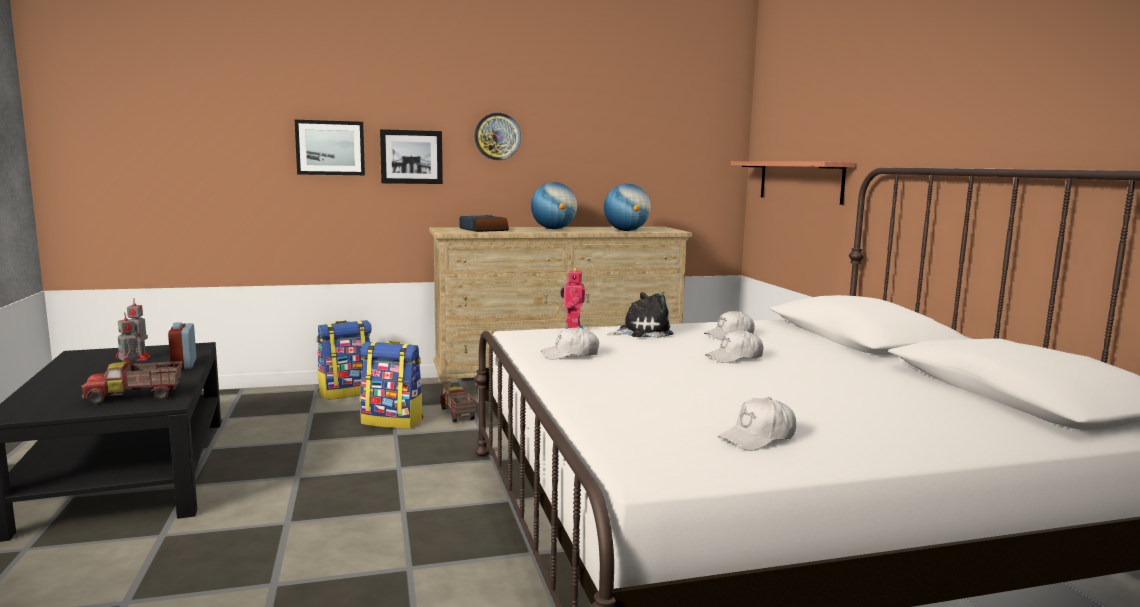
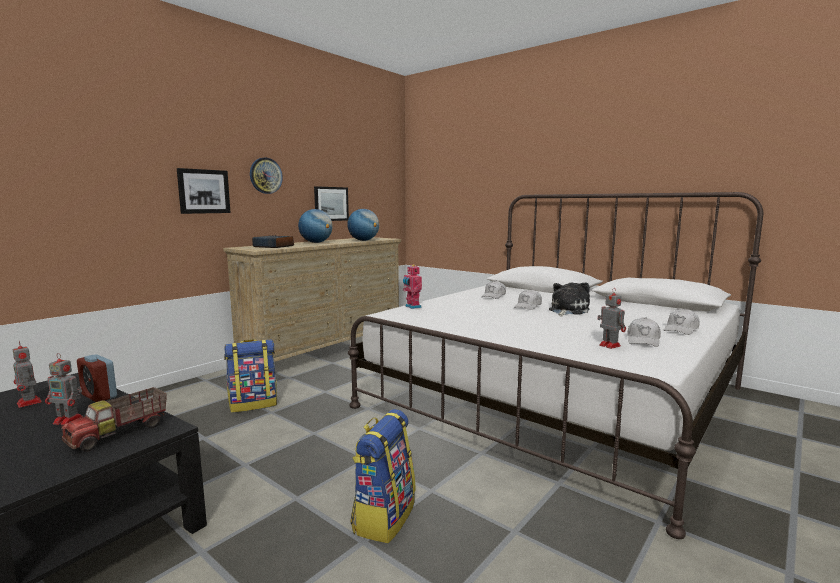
camera: 35 degrees left, 0 degrees up
picture [295,120,365,175] -> picture moved to [314,186,349,221]
backpack [317,320,372,400] -> backpack moved to [351,409,415,543]
toy truck [440,387,477,422] -> none
white cap [540,327,599,360] -> white cap moved to [664,309,700,335]
plush toy [608,292,673,338] -> plush toy moved to [549,282,590,316]
shelf [731,161,856,205] -> none
none -> toy robot [598,288,626,349]

